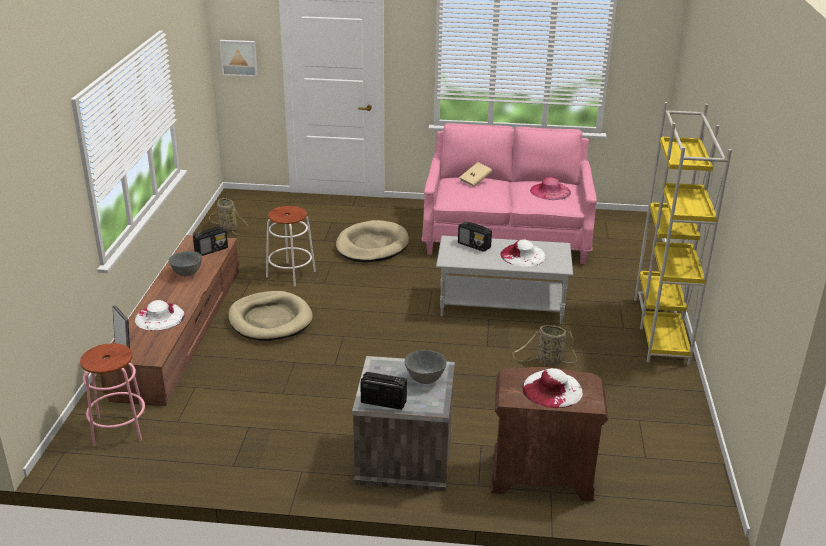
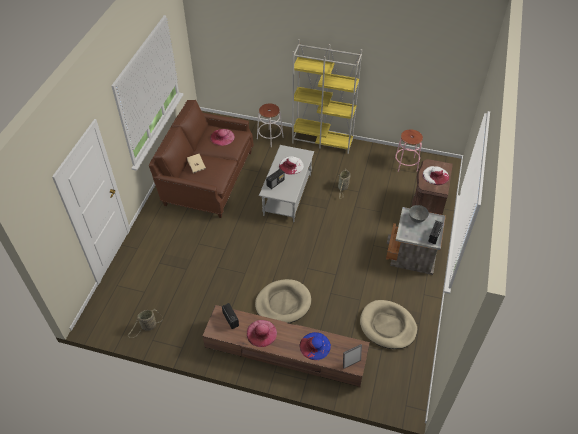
camera: 80 degrees left, 20 degrees up
pink stool [80,343,145,446] -> pink stool moved to [395,129,423,172]
white hat [134,300,185,331] -> blue hat [299,332,331,360]
grey bowl [169,251,202,276] -> pink hat [247,320,277,347]
picture [220,40,258,77] -> none
white stool [266,206,316,287] -> white stool moved to [257,104,284,147]
beige dog bed [336,220,409,262] -> beige dog bed moved to [360,300,417,349]
pink sofa [422,123,597,264] -> brown sofa [149,100,254,218]

